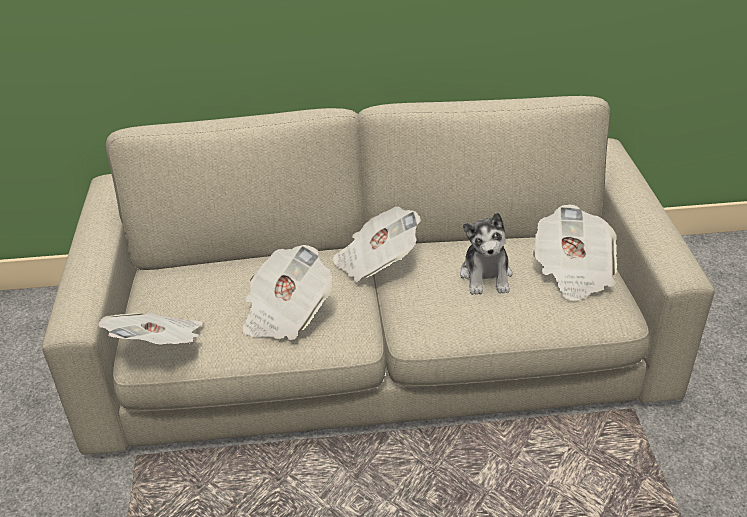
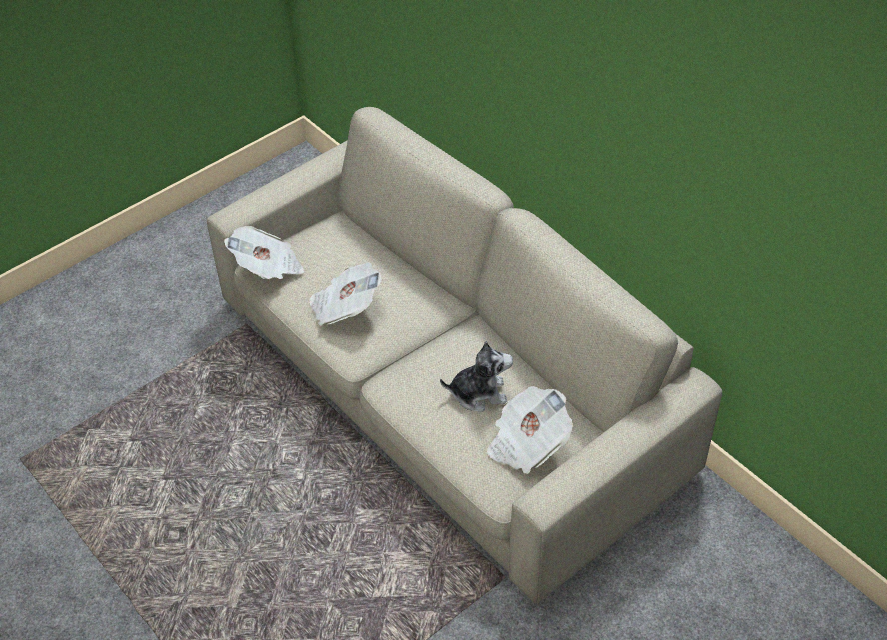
camera: 55 degrees right, 10 degrees up
newspaper [333,206,421,282] -> none
plush toy [460,212,512,295] -> plush toy turned 150 degrees counterclockwise [440,341,513,412]

